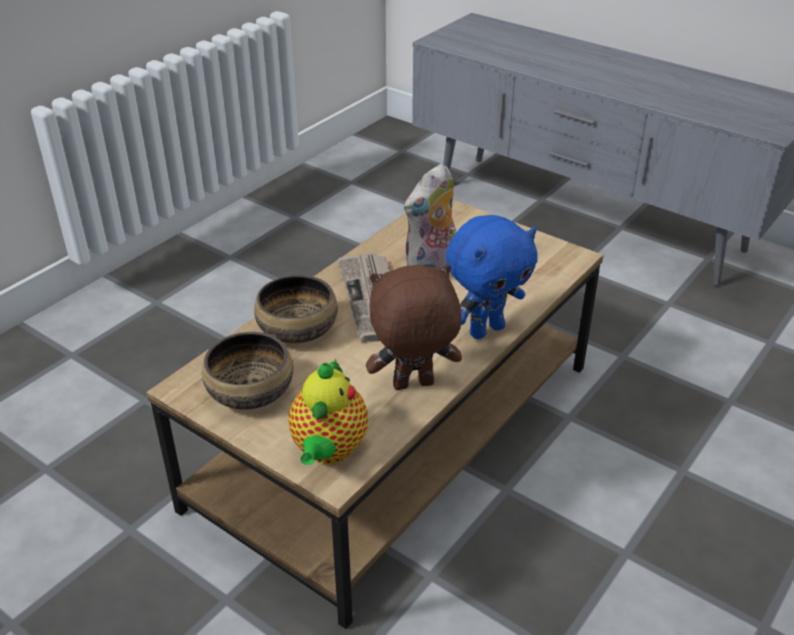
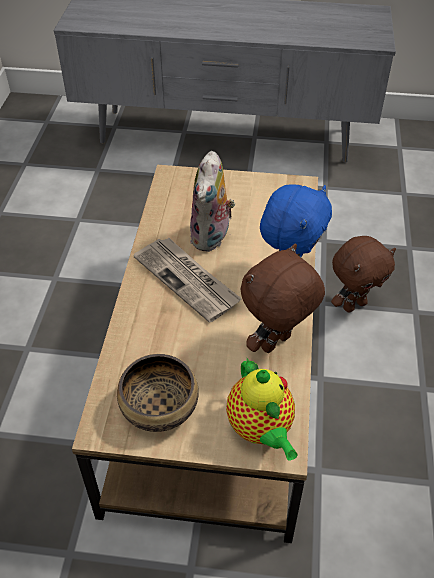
camera: 30 degrees left, 10 degrees up
bowl [254,275,338,343] -> none
none -> brown plush toy [331,236,396,312]

